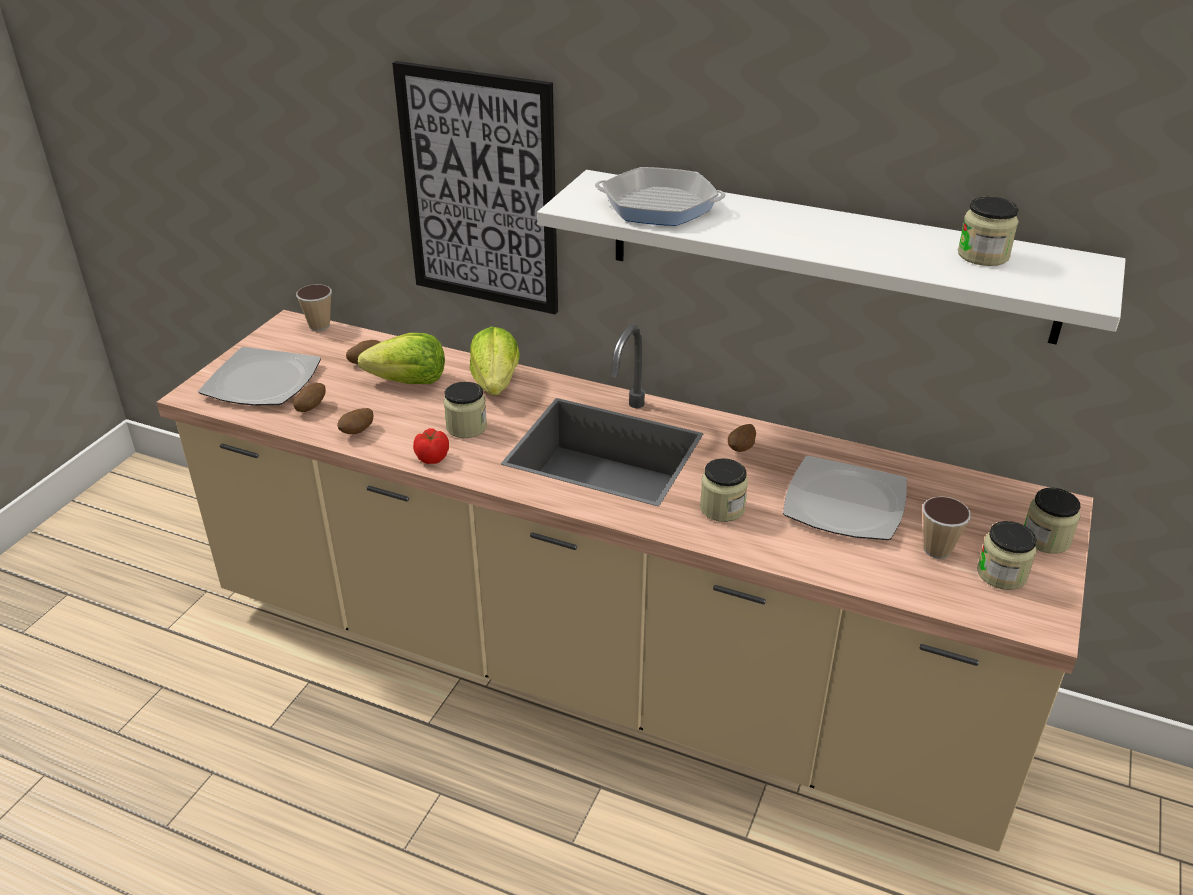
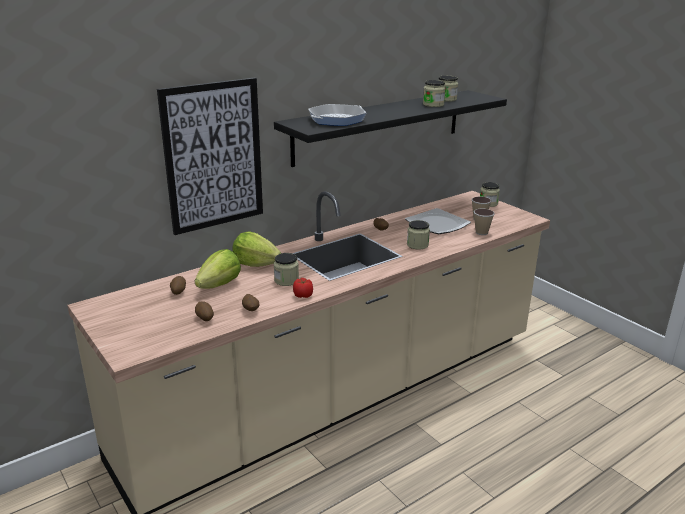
camera: 60 degrees left, 10 degrees down
plate [198,347,321,406] -> none
cup [296,284,332,331] -> cup moved to [474,209,495,235]
white shelf [537,170,1126,345] -> black shelf [274,90,507,167]
jar [977,521,1037,590] -> jar moved to [423,80,446,107]

